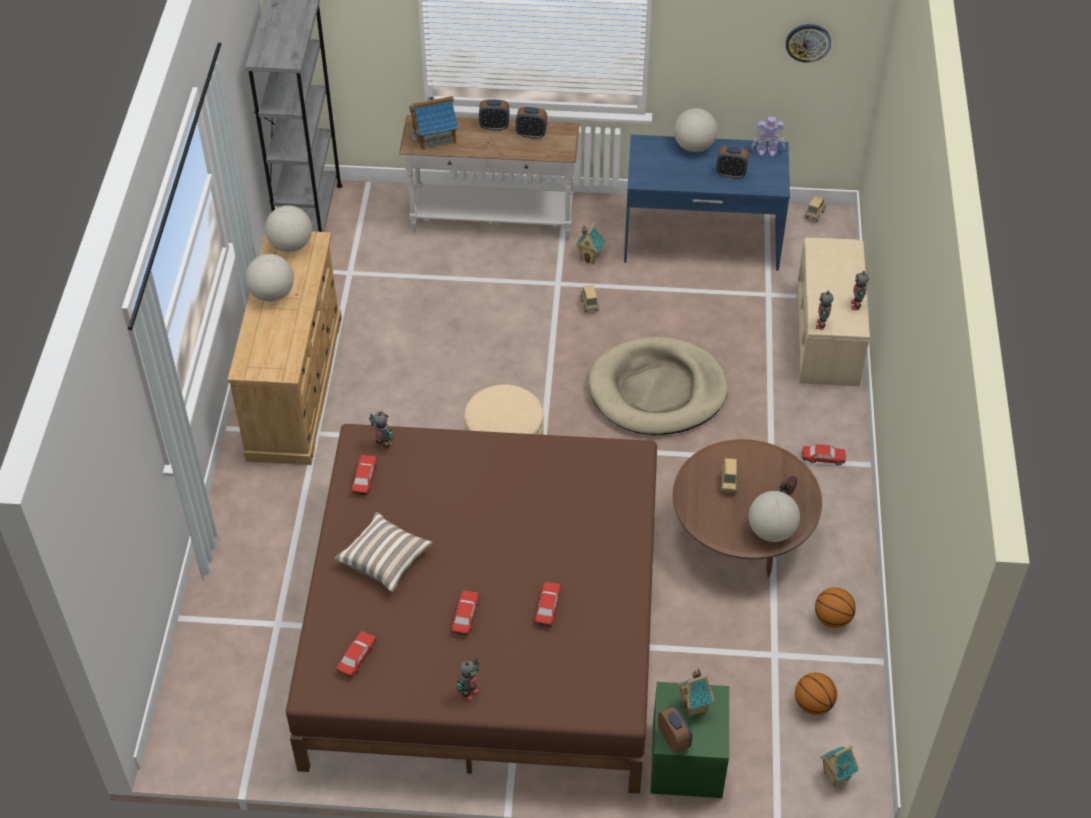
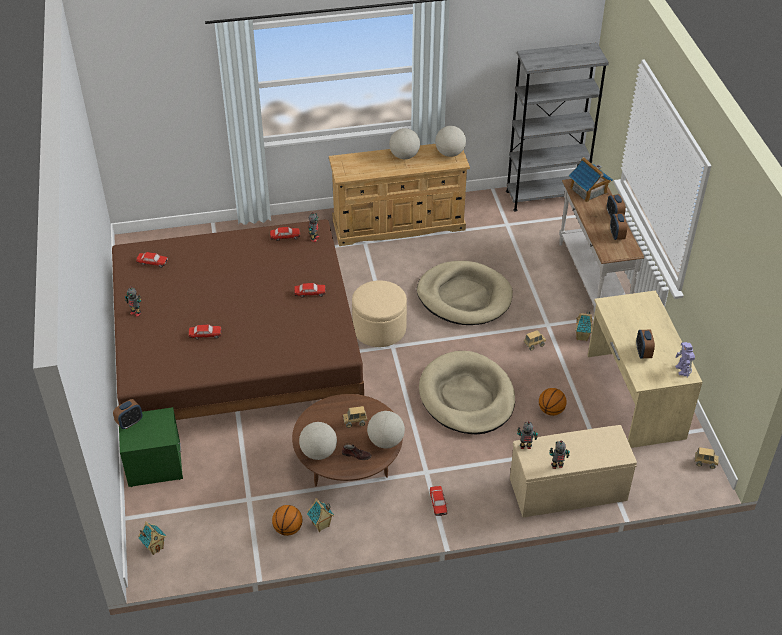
camera: 75 degrees right, 5 degrees down
pillow [334,512,433,592] -> none
toy car [452,590,479,636] -> toy car moved to [294,283,326,298]
blue desk [624,135,790,270] -> beige desk [587,290,703,448]
globe [674,108,717,152] -> globe moved to [367,411,405,448]
toy house [678,668,715,717] -> toy house moved to [307,498,334,532]
wall clock [786,24,831,63] -> none
basketball [795,673,837,715] -> basketball moved to [539,388,567,416]
none -> beige dog bed [417,261,513,325]

